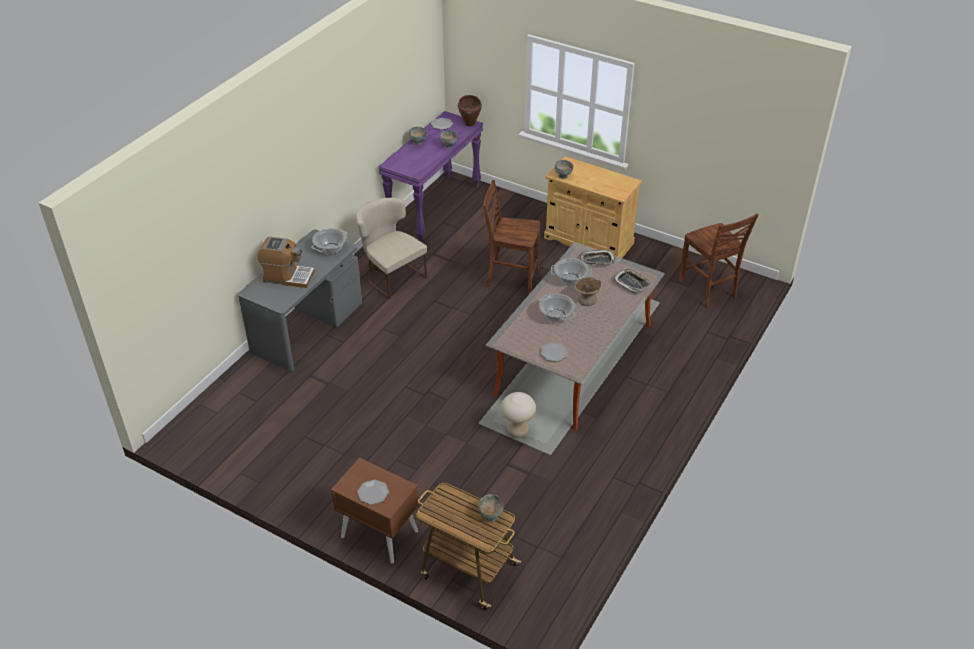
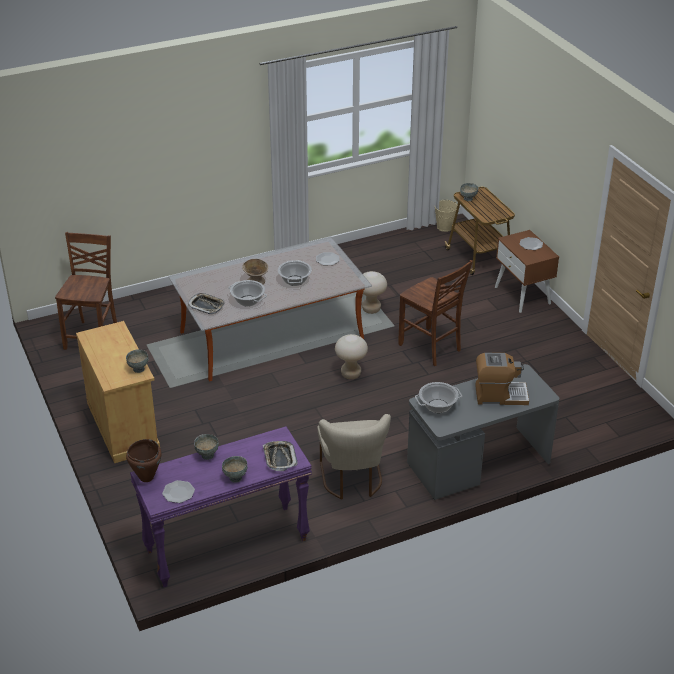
camera: 145 degrees left, 5 degrees down
coffee machine [258,237,315,288] -> coffee machine turned 135 degrees clockwise [475,353,529,405]
brown chair [483,180,540,295] -> brown chair moved to [398,260,473,366]
tray [613,269,651,294] -> tray moved to [263,441,297,471]
none -> beige stool [335,334,368,379]
none -> beige bucket [434,200,457,232]

